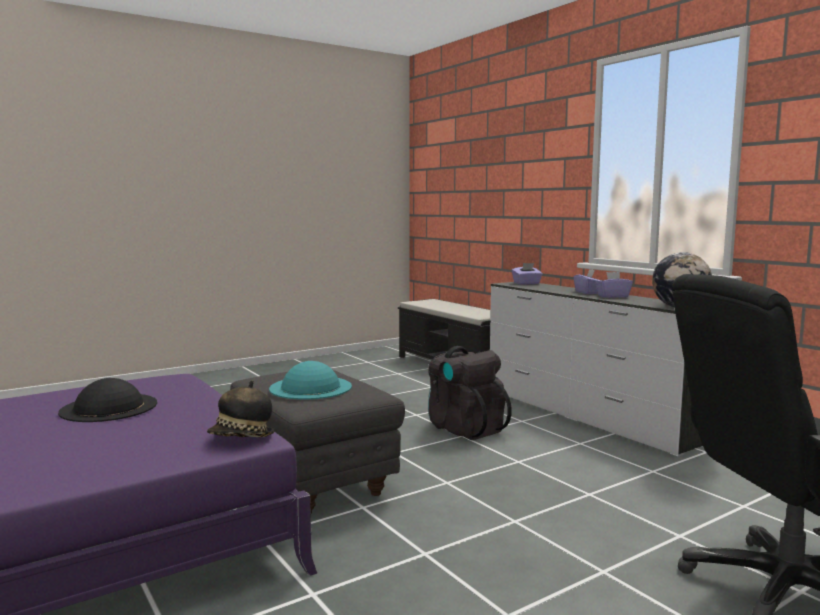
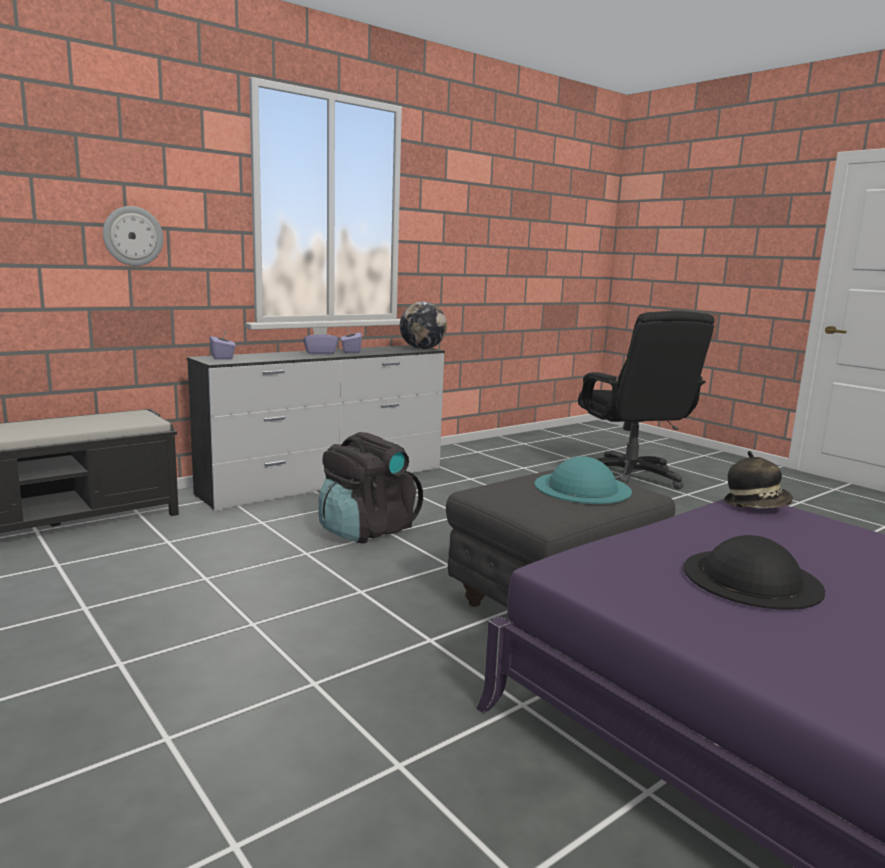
camera: 95 degrees left, 5 degrees up
none -> wall clock [103,206,163,266]

